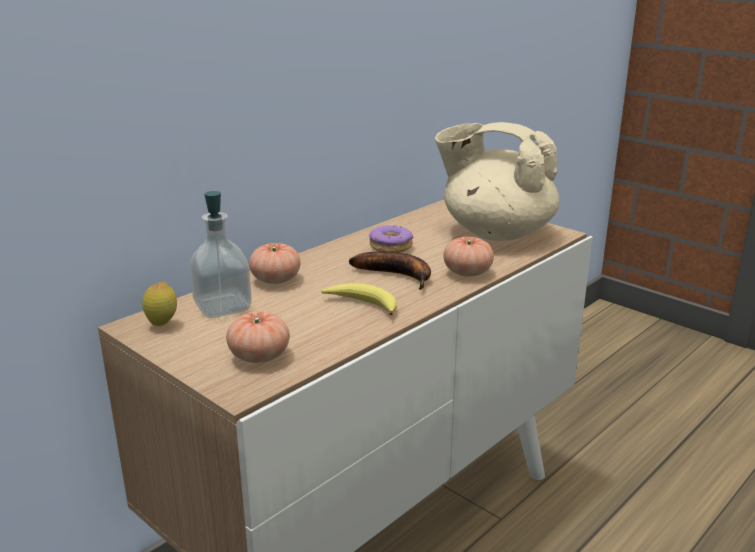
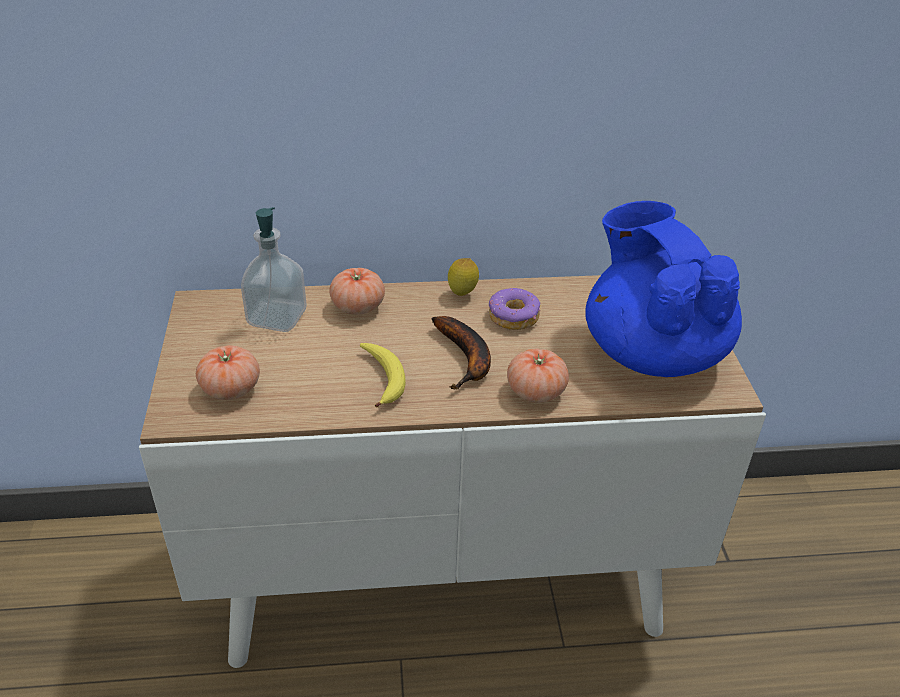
camera: 40 degrees right, 15 degrees up
lemon [142,281,177,326] -> lemon moved to [448,258,479,296]
beige teapot [435,122,559,241] -> blue teapot [585,201,742,377]

